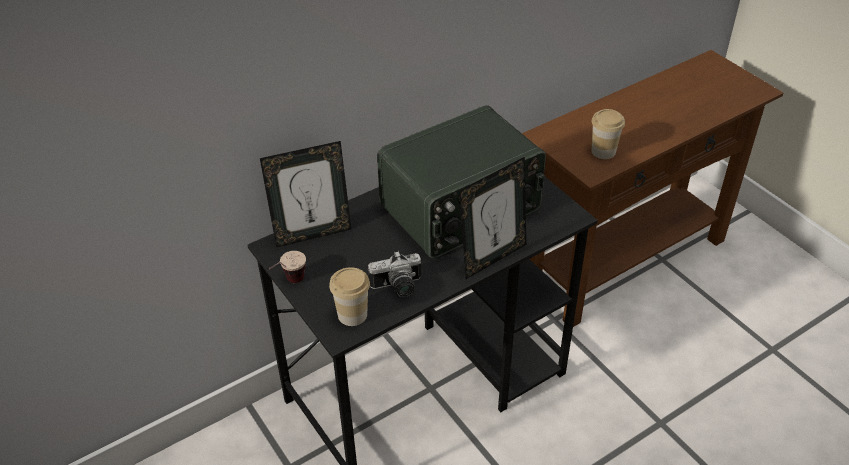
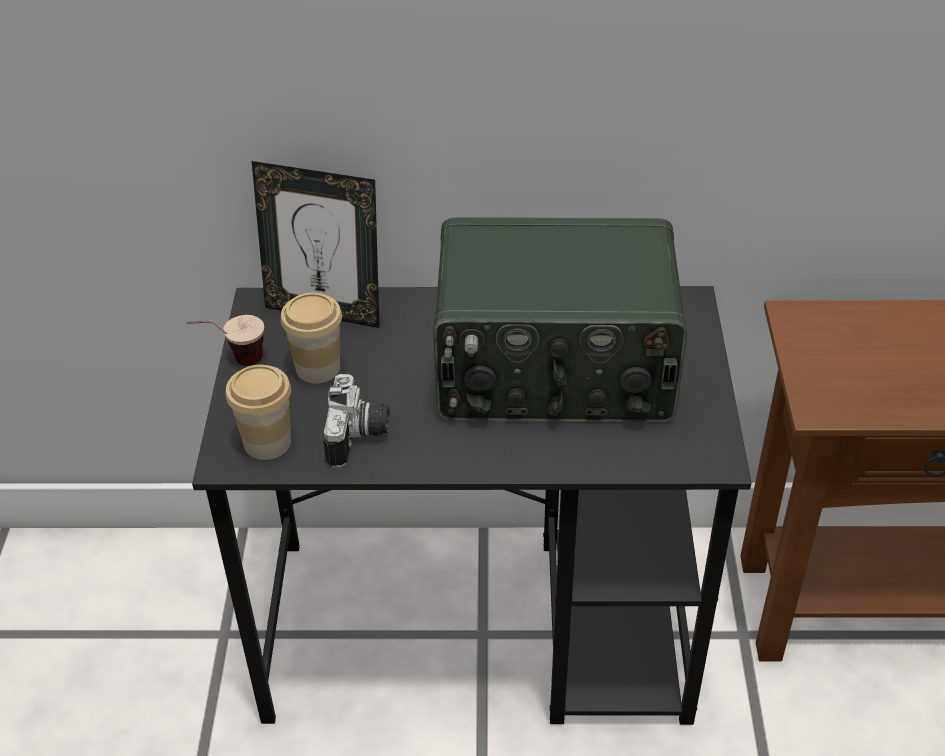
camera: 35 degrees right, 0 degrees up
camera [368,251,421,297] -> camera turned 105 degrees counterclockwise [323,374,390,468]
picture frame [459,157,526,279] -> none
cup [591,109,625,159] -> cup moved to [281,293,342,384]

